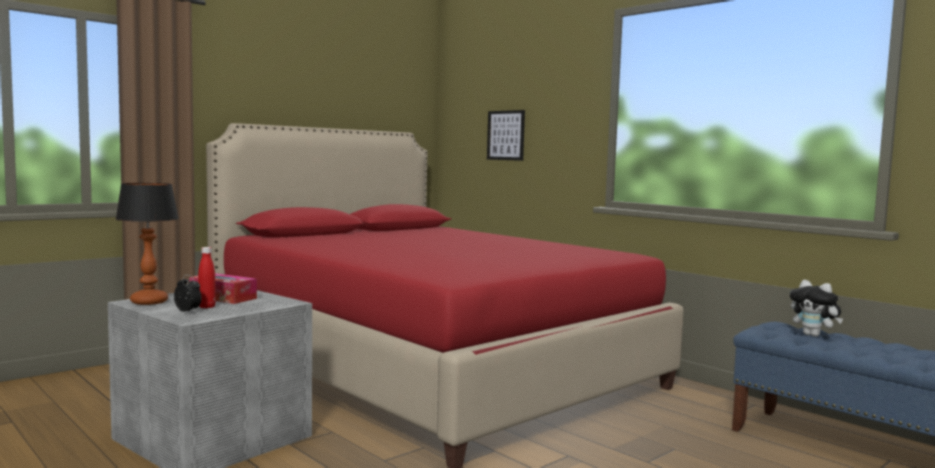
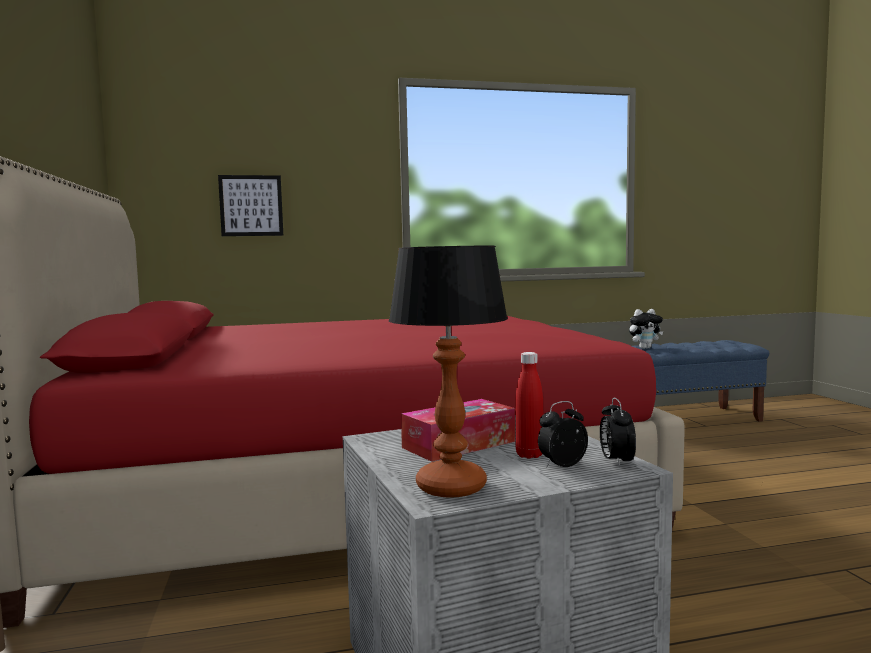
camera: 60 degrees left, 0 degrees up
none -> alarm clock [600,398,636,467]

